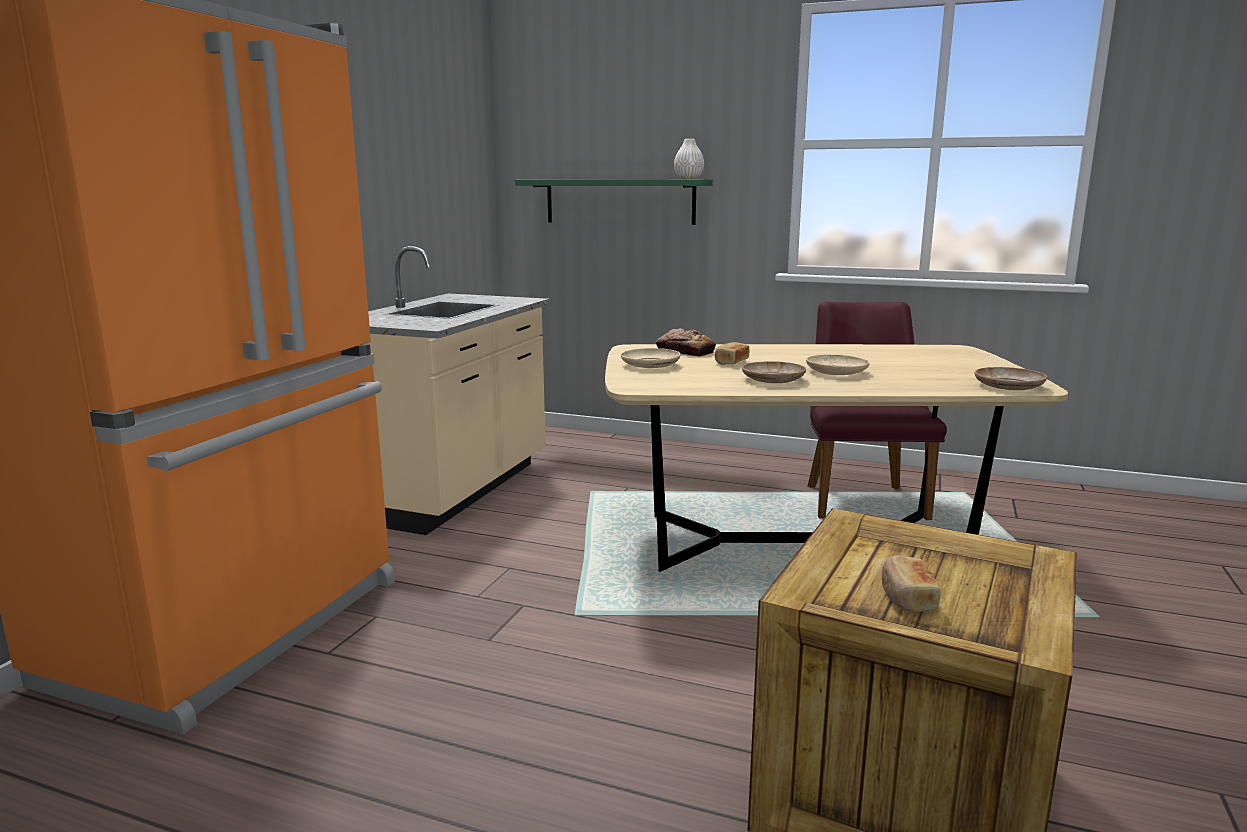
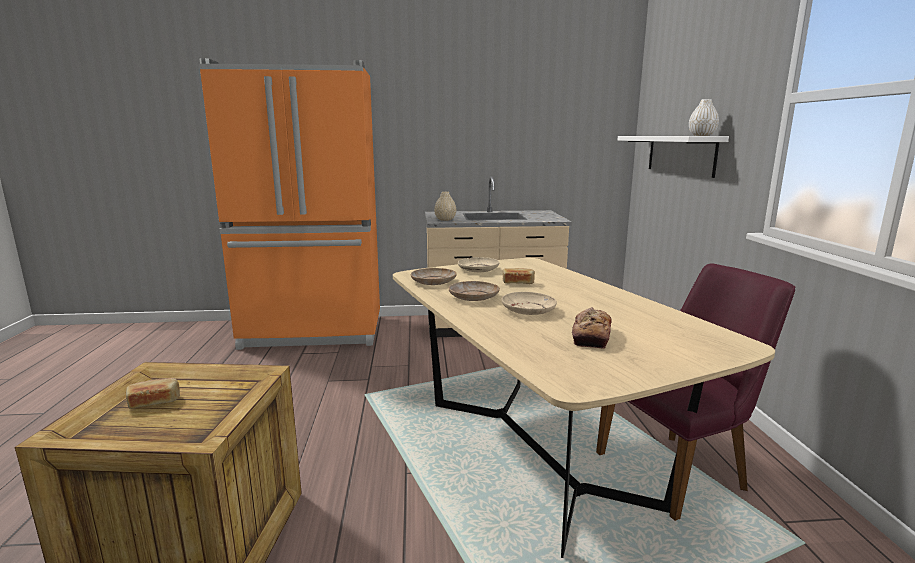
camera: 65 degrees right, 0 degrees up
green shelf [515,179,713,225] -> white shelf [618,136,729,178]
bread [656,328,716,356] -> bread moved to [572,307,611,349]
beige plate [975,367,1047,390] -> beige plate moved to [411,268,457,285]
none -> beige vase [434,192,456,221]

